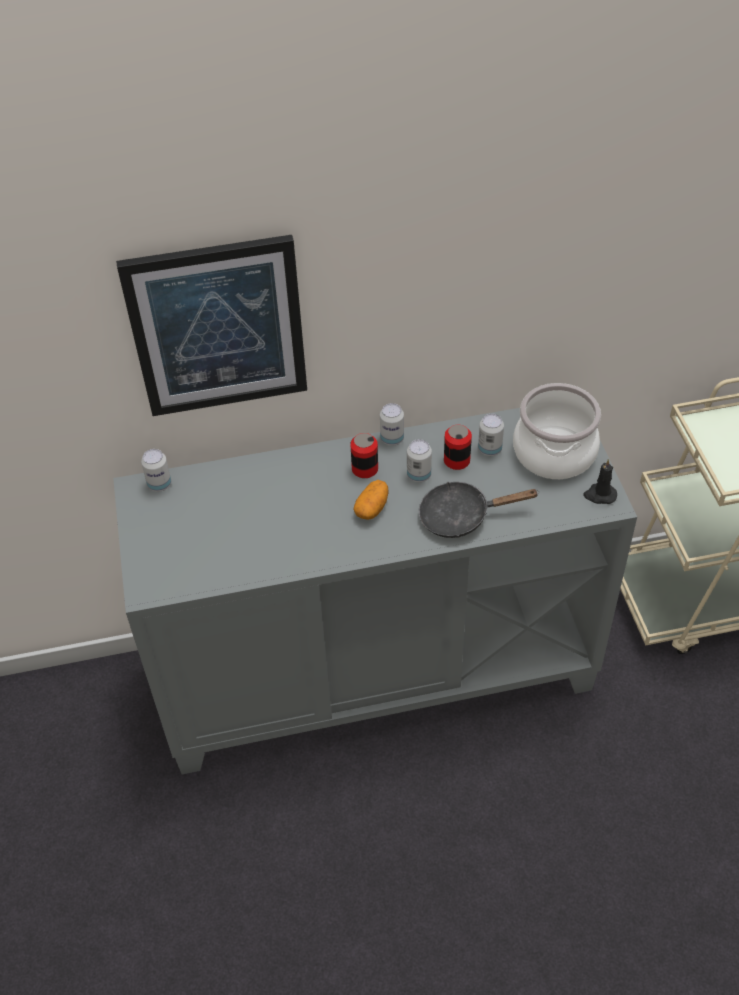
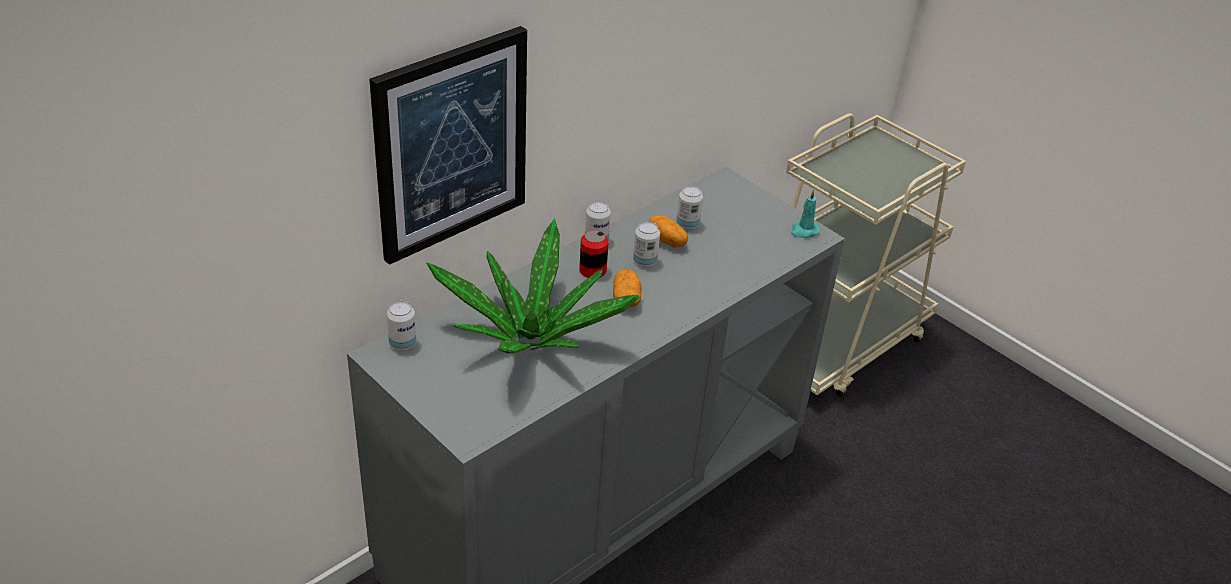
camera: 35 degrees left, 10 degrees down
black frying pan [419,482,539,538] -> none
can [444,424,472,470] -> potato [649,215,688,248]
cooking pot [513,383,601,479] -> none
black candle [583,459,617,504] -> turquoise candle [791,189,820,238]
none -> potted plant [426,218,640,353]

